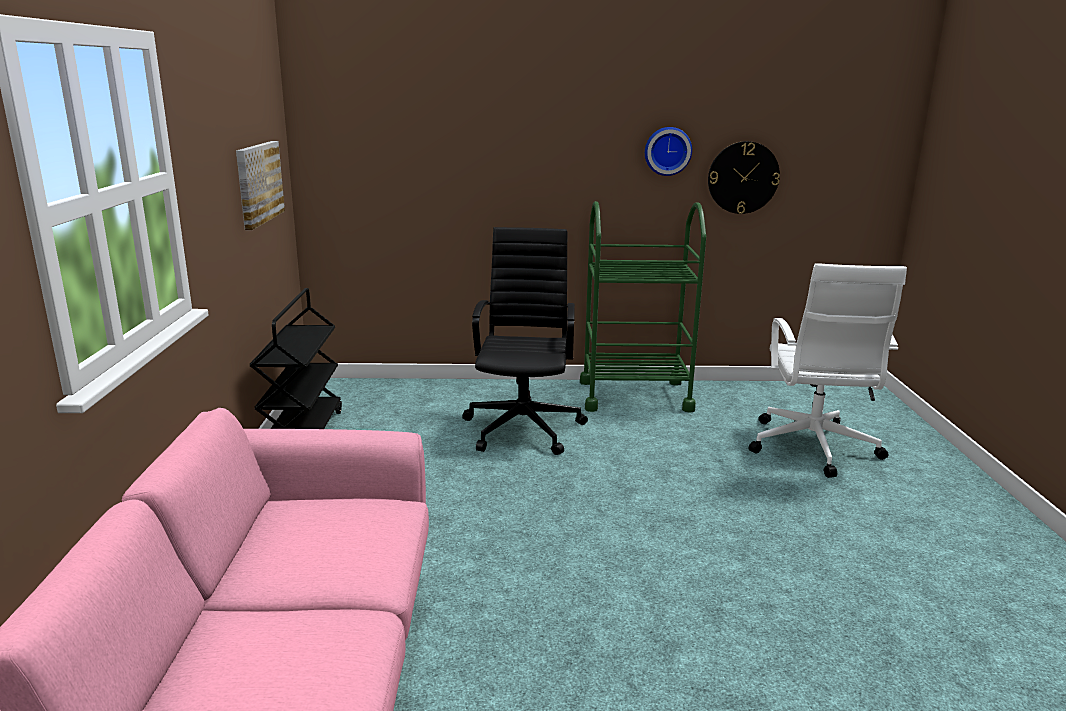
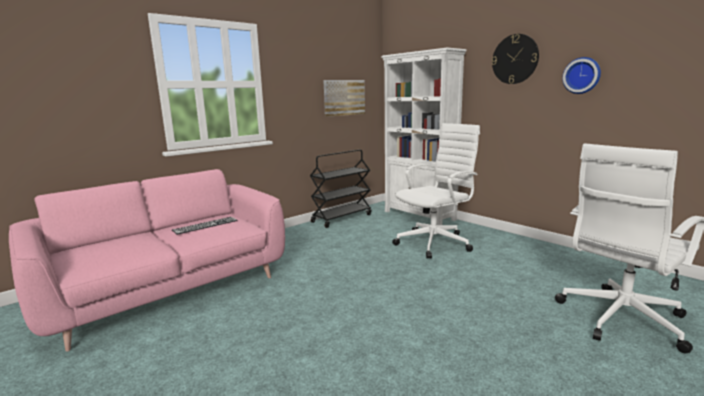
camera: 50 degrees right, 5 degrees down
black office chair [462,227,588,455] -> white office chair [392,123,480,259]
green cart [580,201,706,413] -> none
wall clock [708,141,780,214] -> wall clock moved to [492,34,539,84]
none -> keyboard [172,217,238,235]
none -> white bookcase [381,47,467,225]

